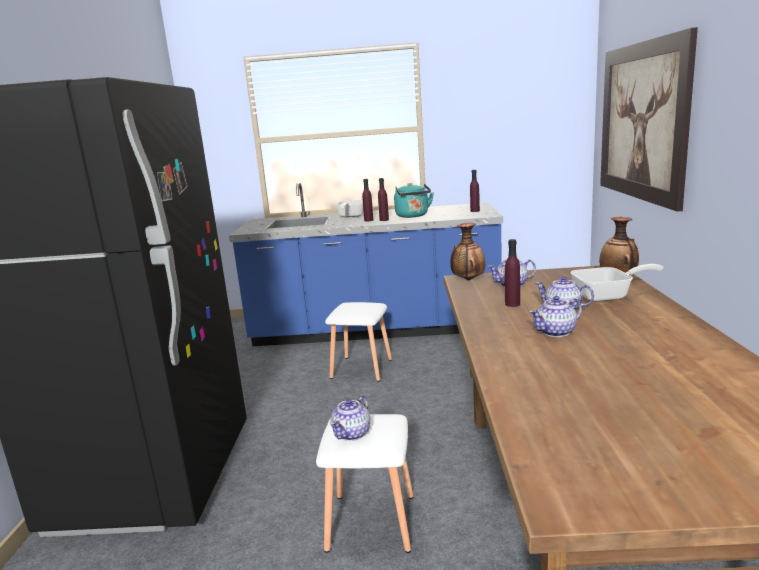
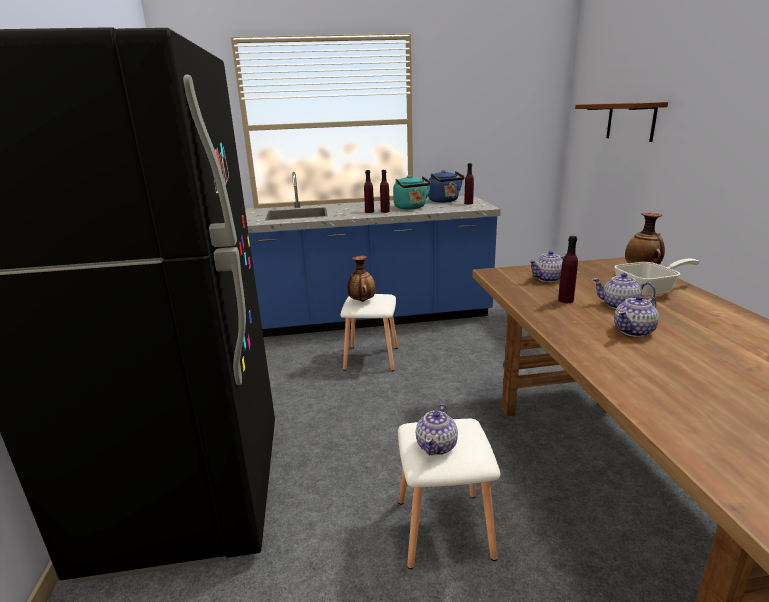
camera: 10 degrees left, 5 degrees up
frying pan [335,200,364,217] -> none
vase [450,223,485,280] -> vase moved to [348,256,376,302]
picture [600,27,698,211] -> brown shelf [575,102,668,142]
none -> blue kettle [428,170,465,203]

